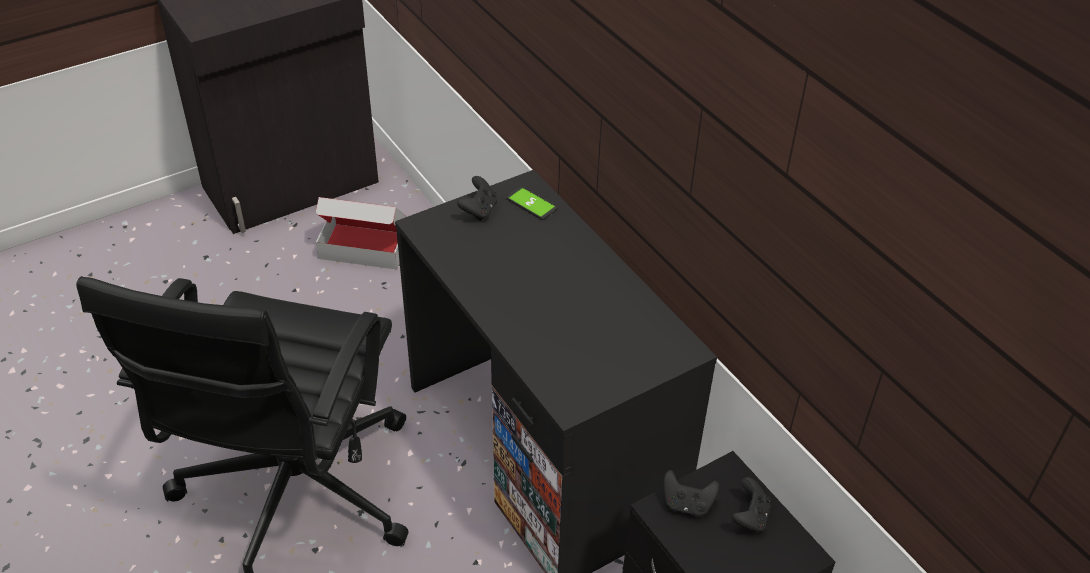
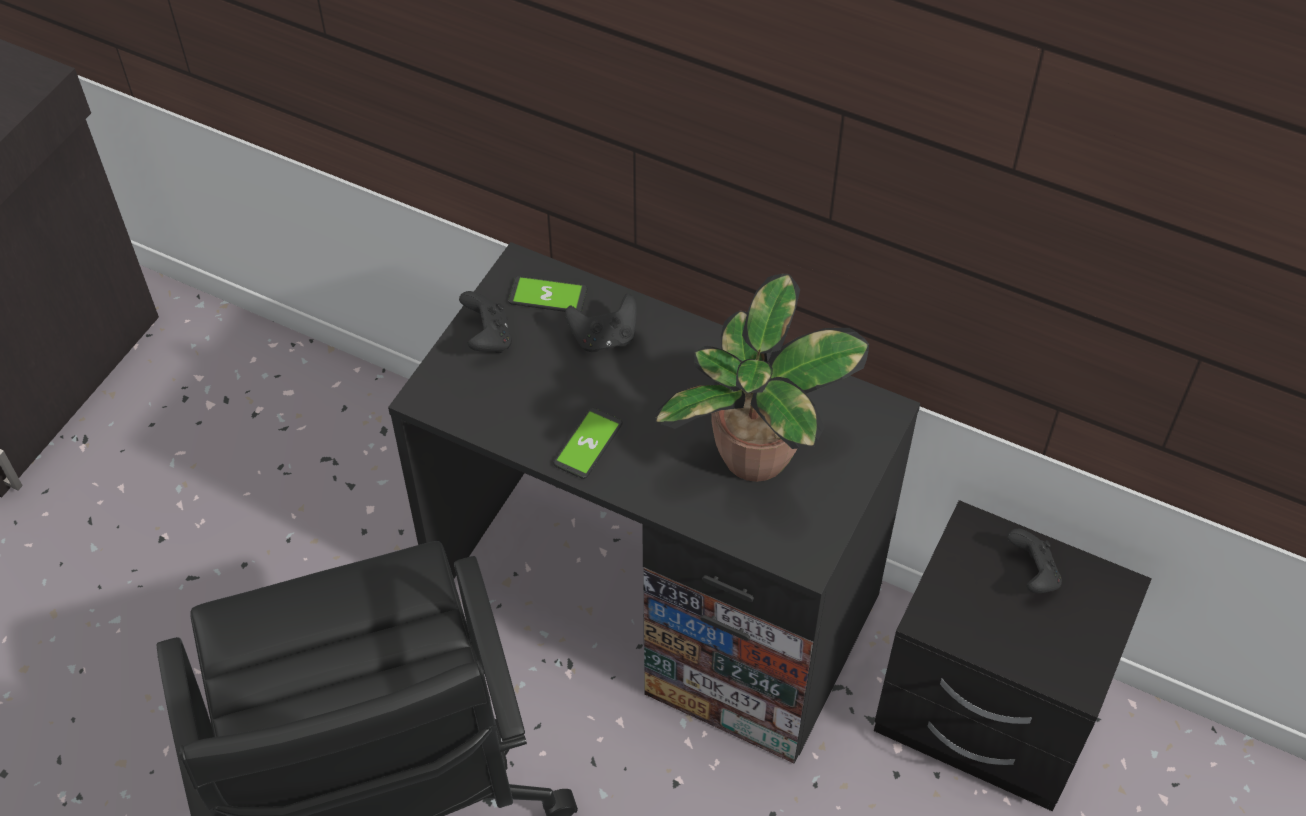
camera: 30 degrees left, 10 degrees up
cardboard box [316,197,407,270] -> none
black game controller [664,470,719,517] -> black game controller moved to [565,294,637,352]
none -> phone [553,408,623,479]
none -> potted plant [655,274,869,482]

